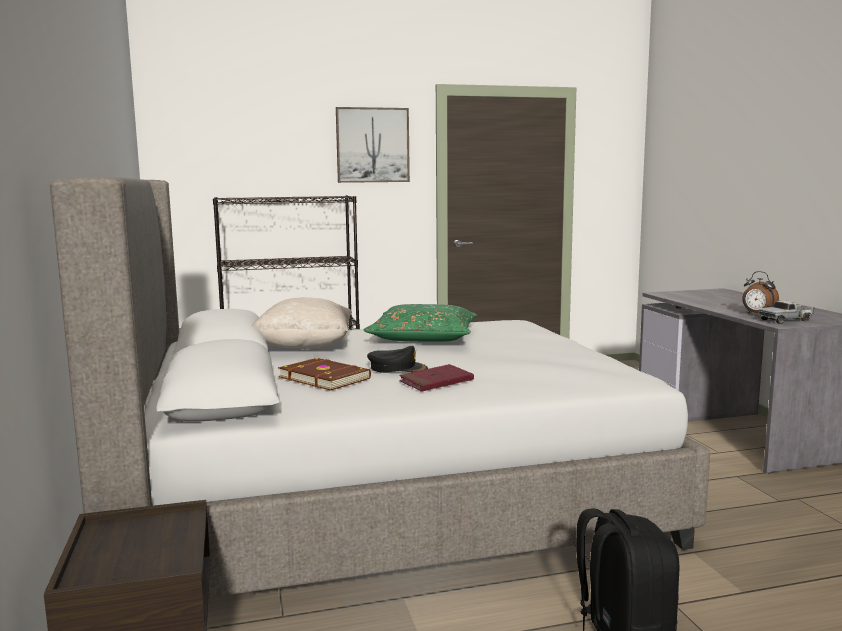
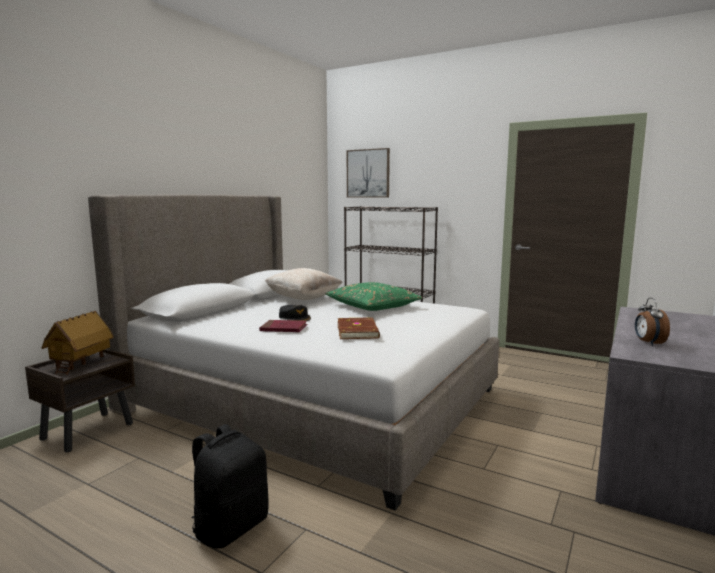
camera: 45 degrees right, 0 degrees up
brown book [278,358,371,391] -> brown book moved to [338,317,380,339]
picture [336,107,410,183] -> picture moved to [347,148,390,198]
toy truck [758,300,814,324] -> none
none -> toy house [42,311,114,375]

